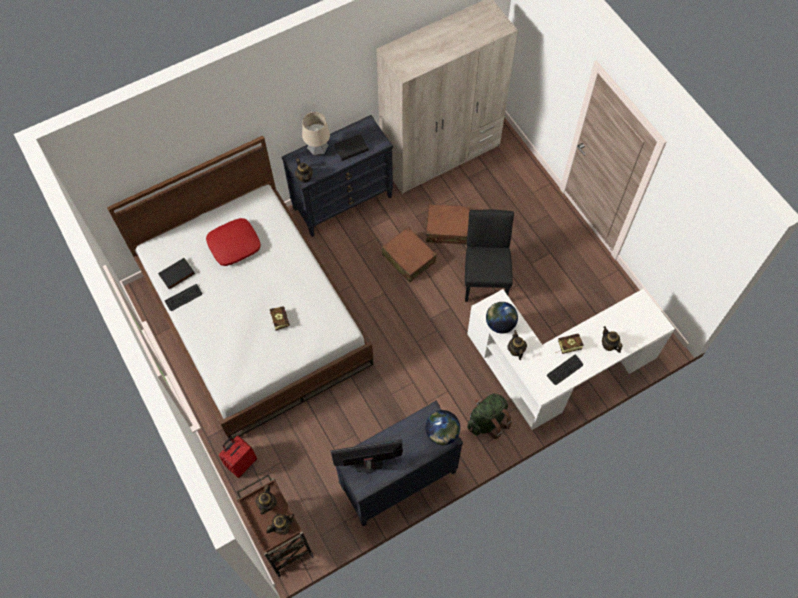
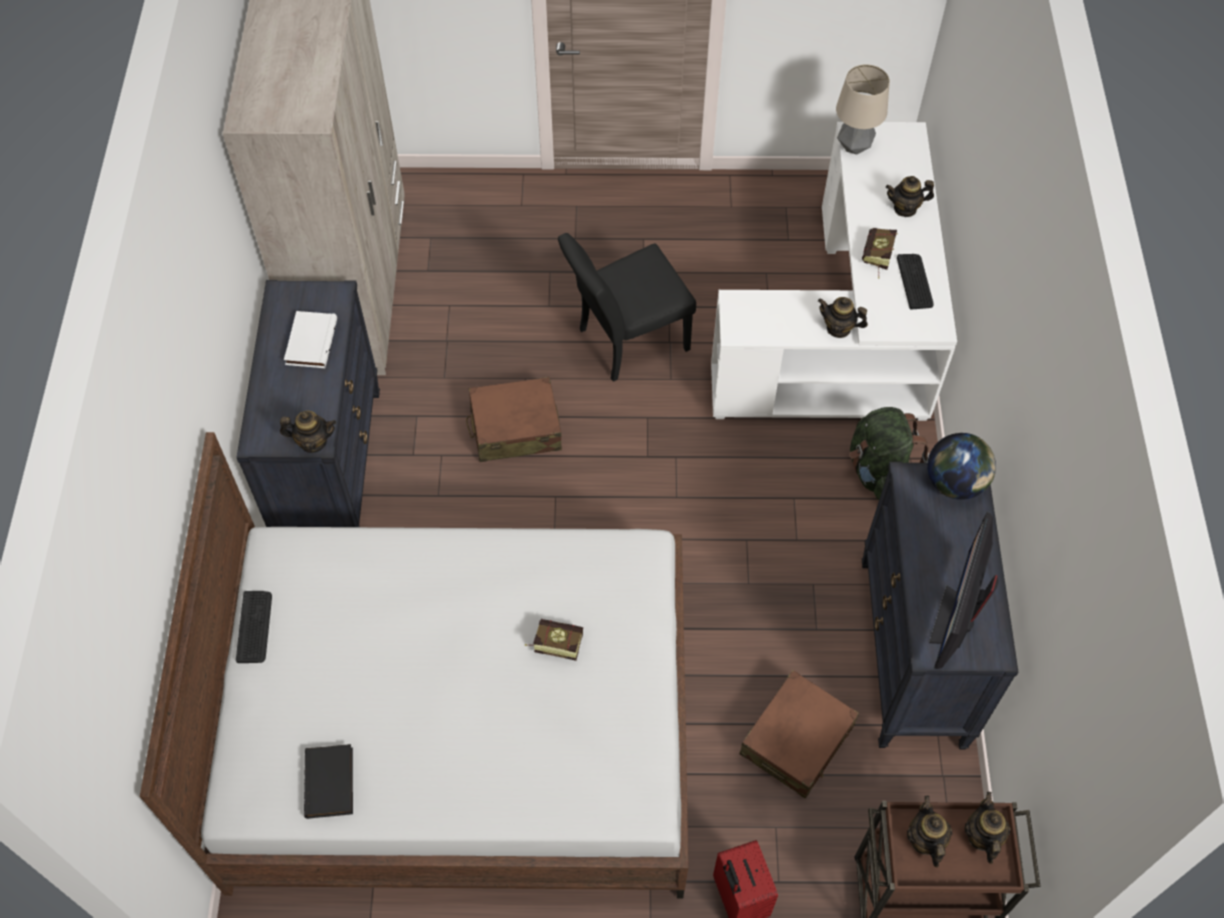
camera: 60 degrees left, 5 degrees down
keyboard [165,284,202,311] -> keyboard moved to [236,591,272,663]
red pillow [206,218,261,266] -> none
teapot [255,485,277,515] -> teapot turned 135 degrees counterclockwise [907,795,952,868]
table lamp [302,112,330,156] -> table lamp moved to [836,64,890,154]
black book [334,134,369,161] -> white book [284,311,337,368]
brown suitcase [426,204,470,245] -> brown suitcase moved to [740,670,859,798]
black chair [465,209,514,302] -> black chair turned 60 degrees counterclockwise [558,233,696,382]
globe [486,302,518,334] -> none

